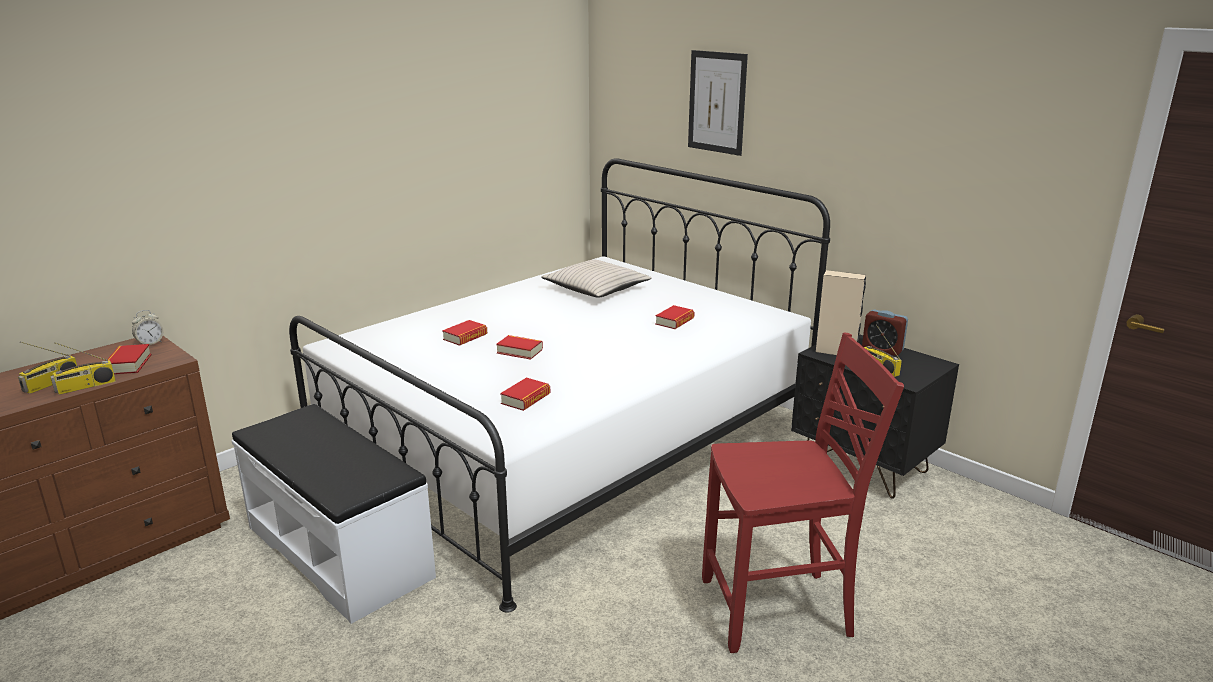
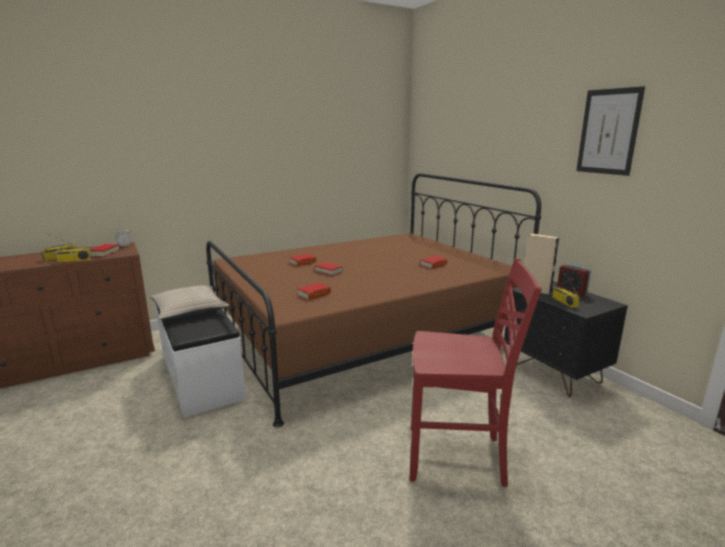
camera: 15 degrees right, 5 degrees down
white bed [289,158,830,613] -> brown bed [206,173,541,427]
beige pillow [541,260,652,297] -> beige pillow moved to [150,286,229,320]
picture [688,50,748,156] -> picture moved to [576,86,645,176]

